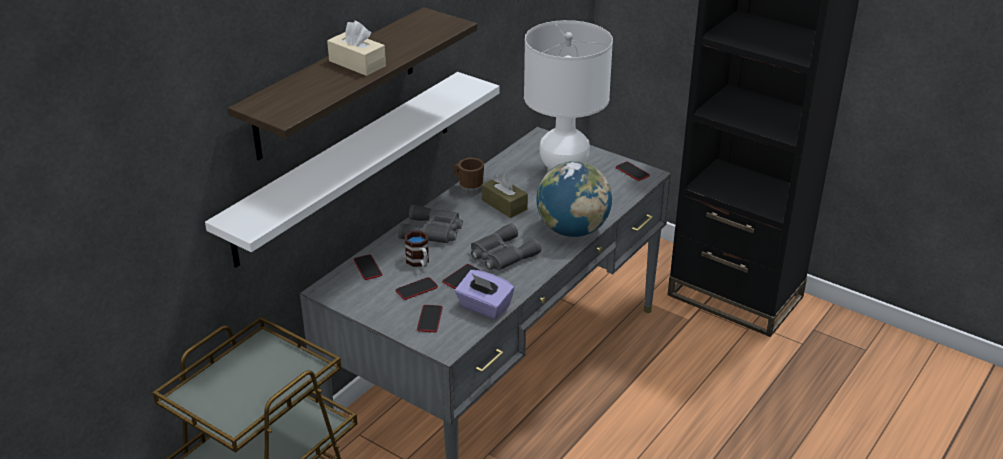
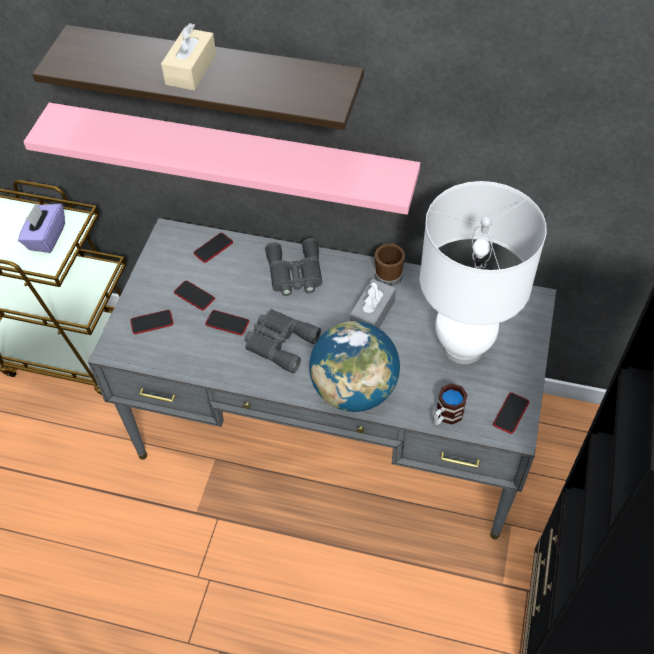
camera: 70 degrees right, 20 degrees up
white shelf [205,72,499,268] -> pink shelf [23,103,420,215]
mug [405,231,429,267] -> mug moved to [434,383,468,426]
purple tissue box [455,270,514,319] -> purple tissue box moved to [18,203,65,253]
brown tissue box [482,173,528,218] -> grey tissue box [350,279,396,328]

